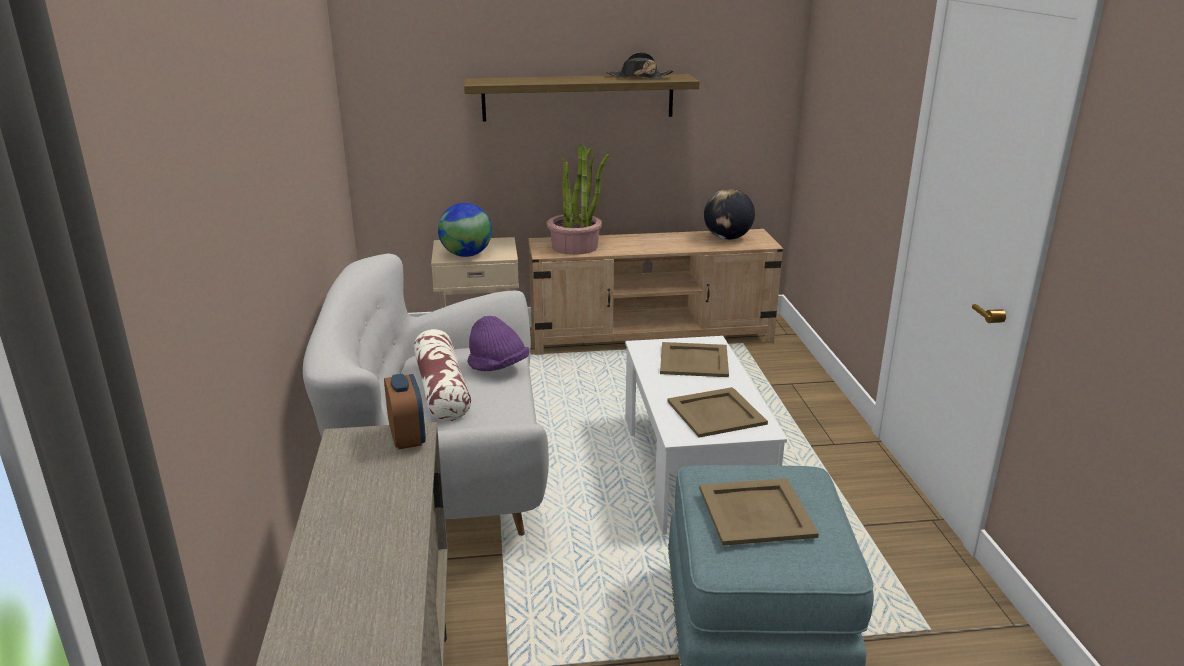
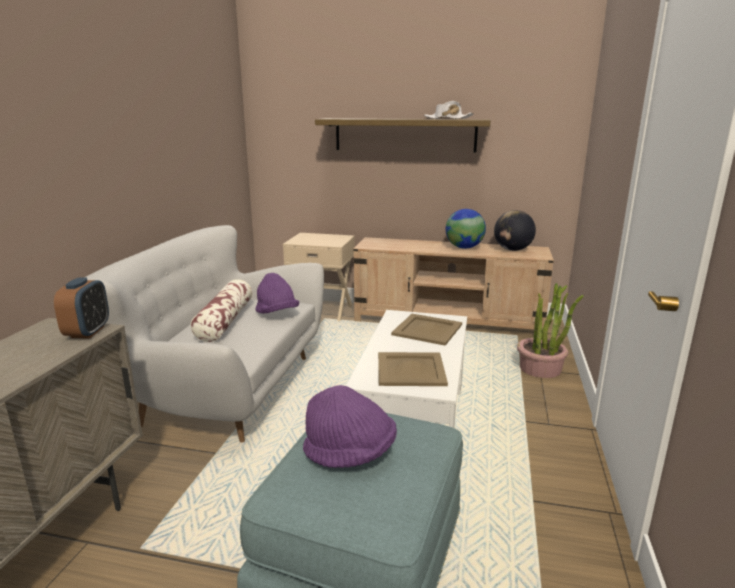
camera: 20 degrees right, 5 degrees down
globe [438,203,492,257] -> globe moved to [446,209,486,249]
potted plant [547,145,609,255] -> potted plant moved to [517,283,583,378]
black hat [606,52,674,79] -> white hat [424,101,474,119]
beige tray [699,478,819,546] -> purple hat [303,385,397,468]

